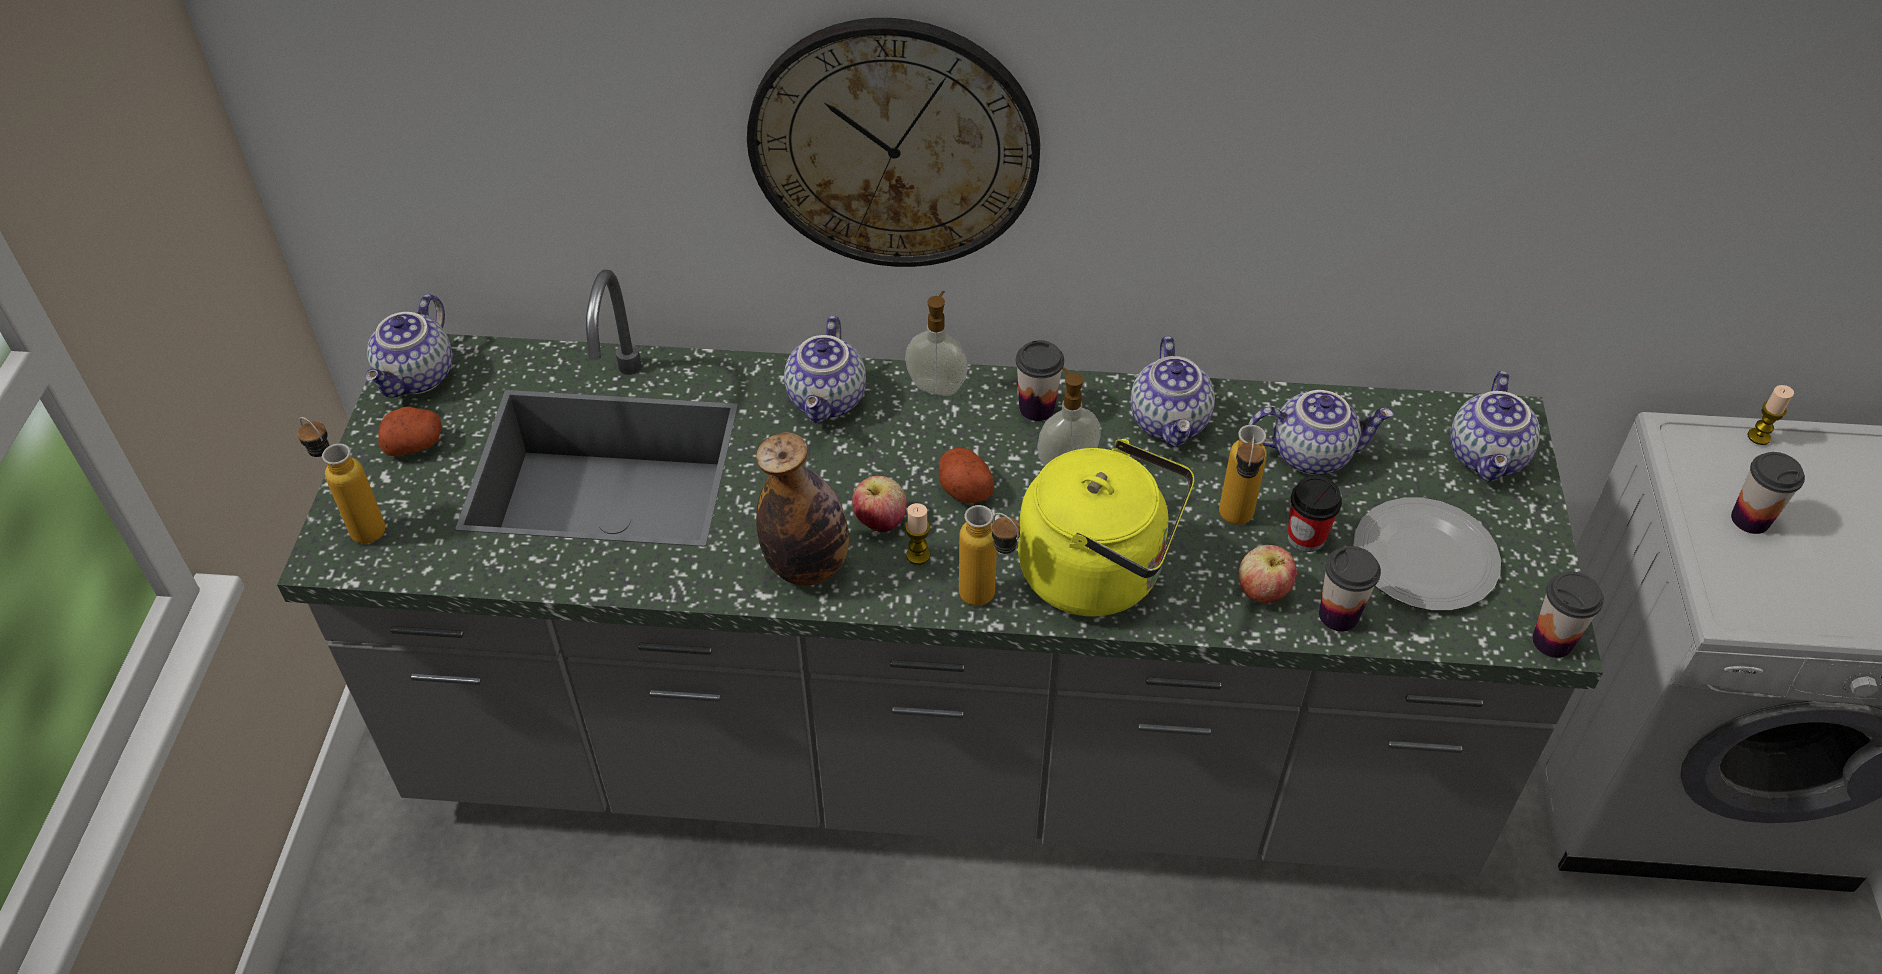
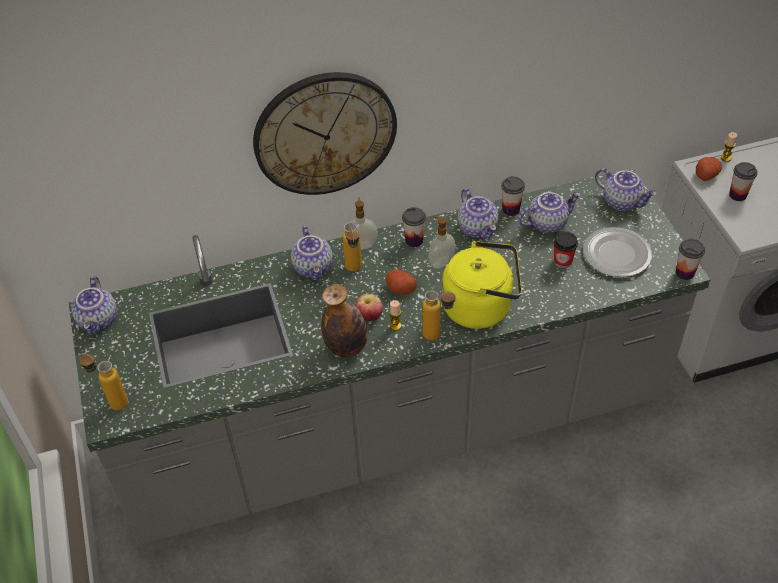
camera: 20 degrees left, 0 degrees up
potato [378,406,442,456] -> potato moved to [696,157,722,181]
bottle [1219,425,1267,525] -> bottle moved to [342,223,362,272]
apple [1238,545,1297,603] -> none
cup [1319,546,1381,632] -> cup moved to [501,176,525,216]
teapot [1450,371,1540,482] -> teapot turned 45 degrees counterclockwise [595,168,657,211]

